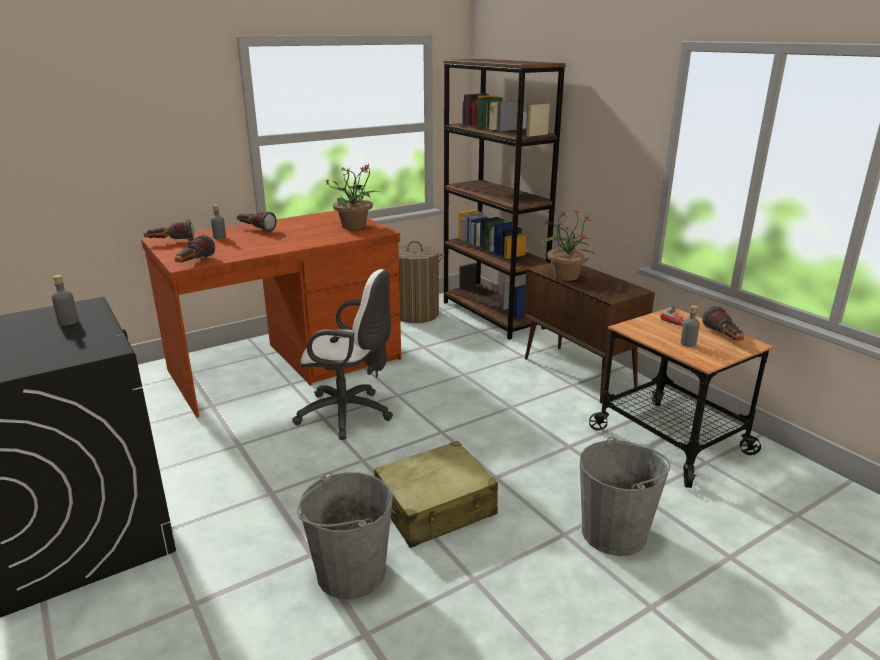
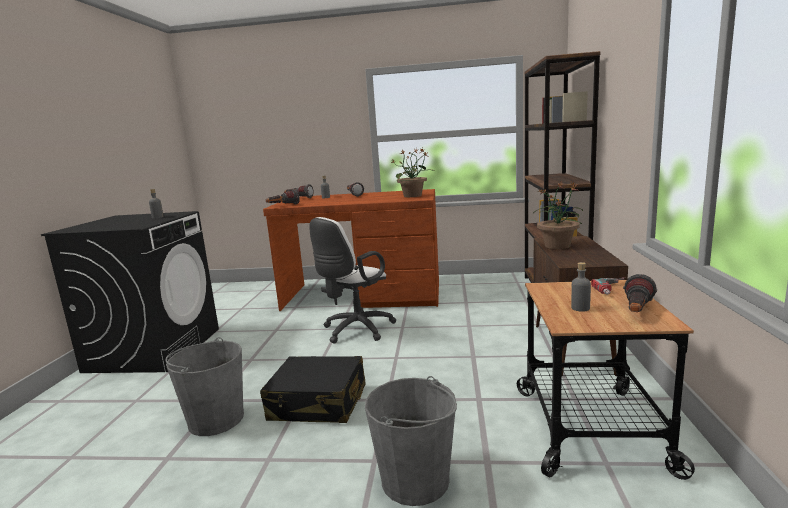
camera: 40 degrees right, 10 degrees down
white office chair [292,269,393,440] -> white office chair turned 75 degrees clockwise [309,217,397,343]
beige suitcase [374,441,498,548] -> black suitcase [260,356,366,423]
laundry basket [398,241,445,323] -> none

